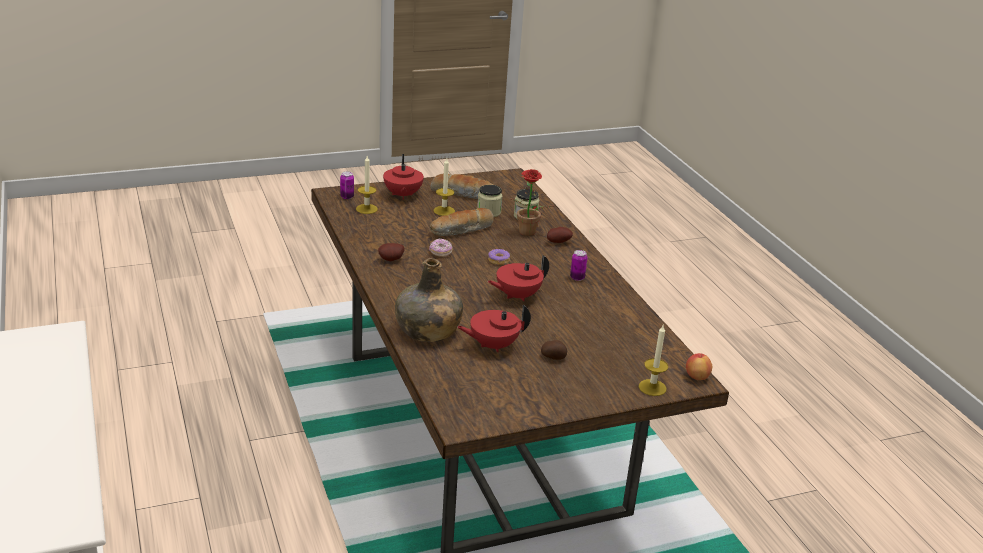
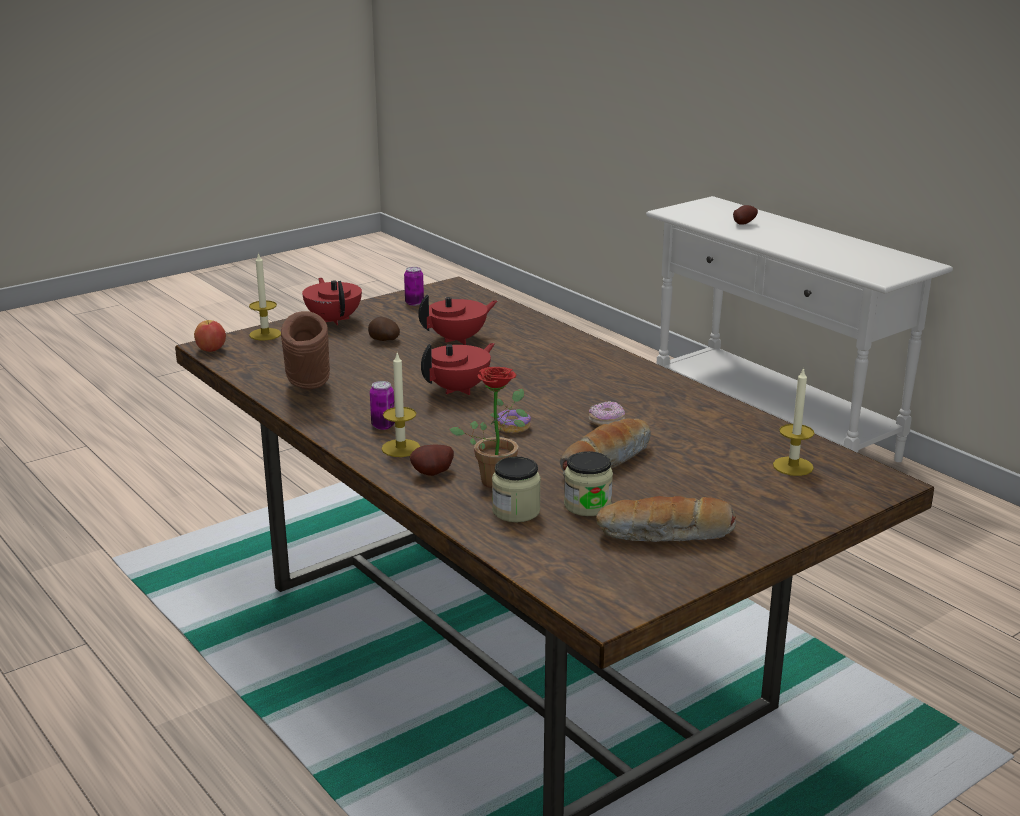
camera: 165 degrees right, 5 degrees down
can [340,171,354,199] -> can moved to [404,267,424,306]
potato [378,243,404,261] -> potato moved to [733,205,758,225]
red teapot [383,154,424,200] -> red teapot moved to [302,278,362,325]
green bottle [395,258,463,342] -> none
candle [434,158,455,216] -> candle moved to [382,353,420,457]
none -> brown vase [281,311,330,389]

